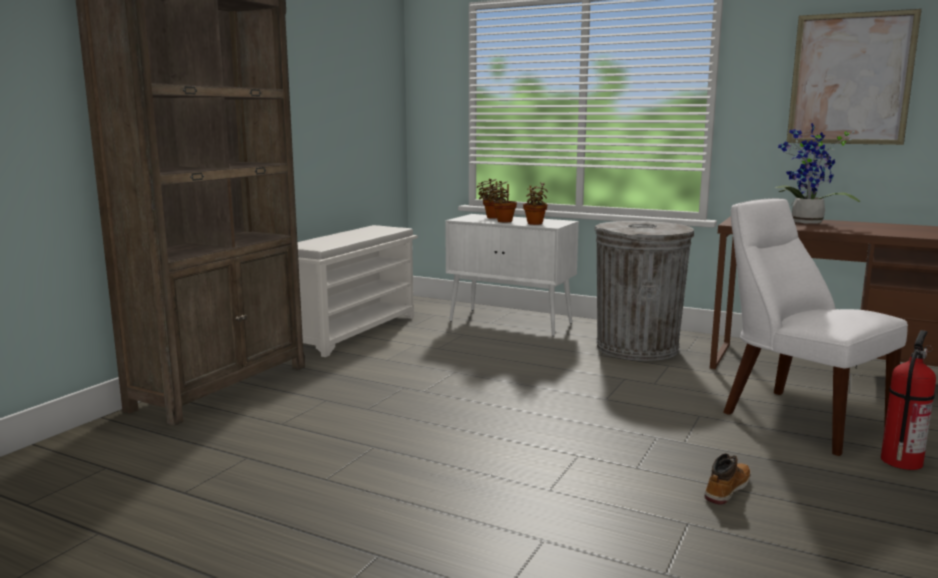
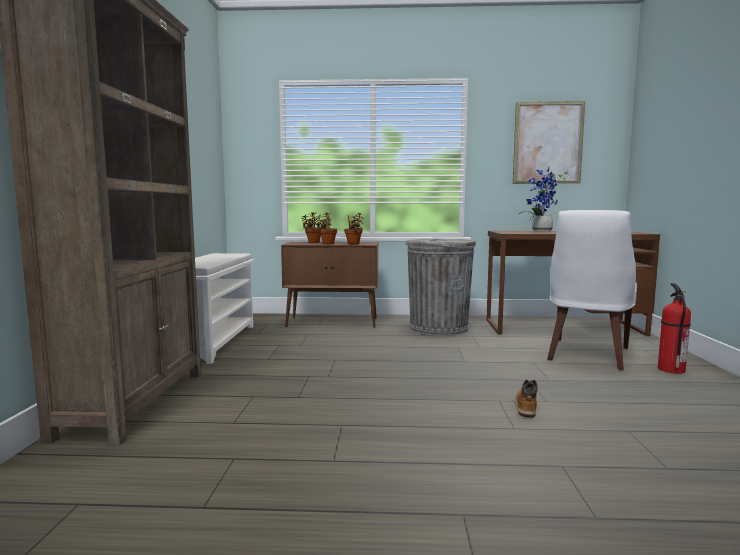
camera: 25 degrees left, 5 degrees down
white cabinet [445,214,579,336] -> brown cabinet [281,242,378,328]
boot [705,453,751,505] -> boot moved to [514,380,538,418]
white chair [723,198,908,456] -> white chair turned 90 degrees counterclockwise [547,210,637,370]

